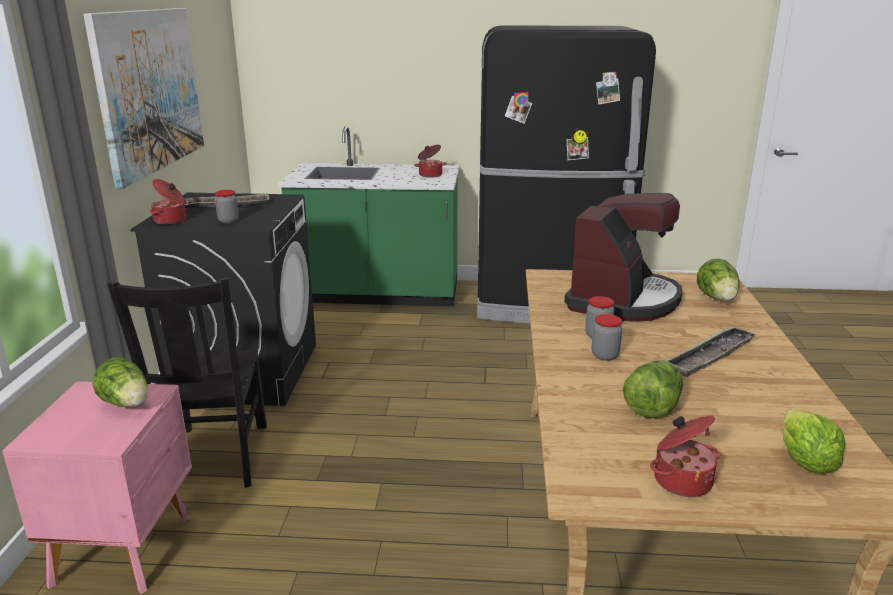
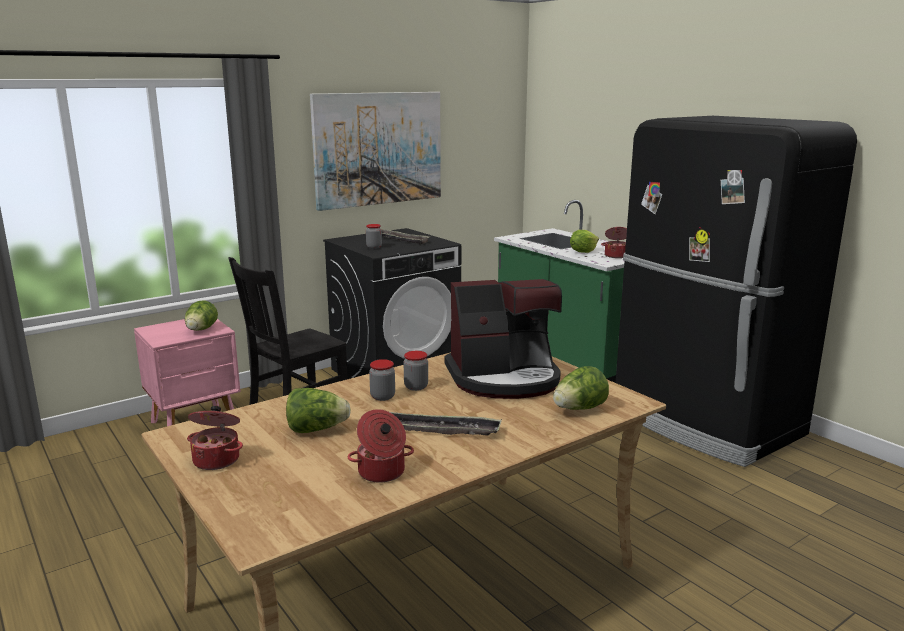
camera: 50 degrees right, 5 degrees down
cooking pot [149,179,187,224] -> cooking pot moved to [347,409,414,483]
lettuce [782,409,846,473] -> lettuce moved to [570,230,599,253]

